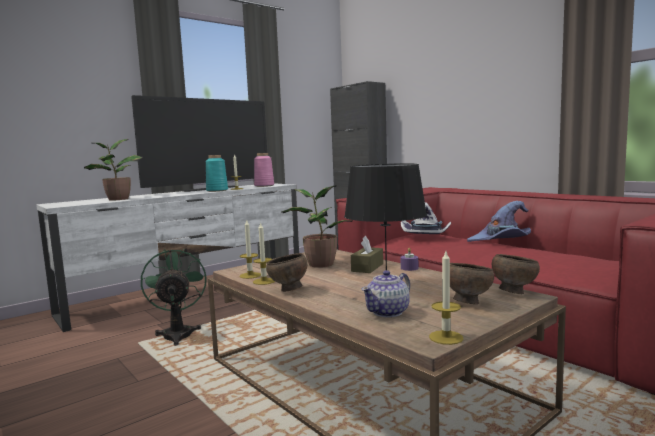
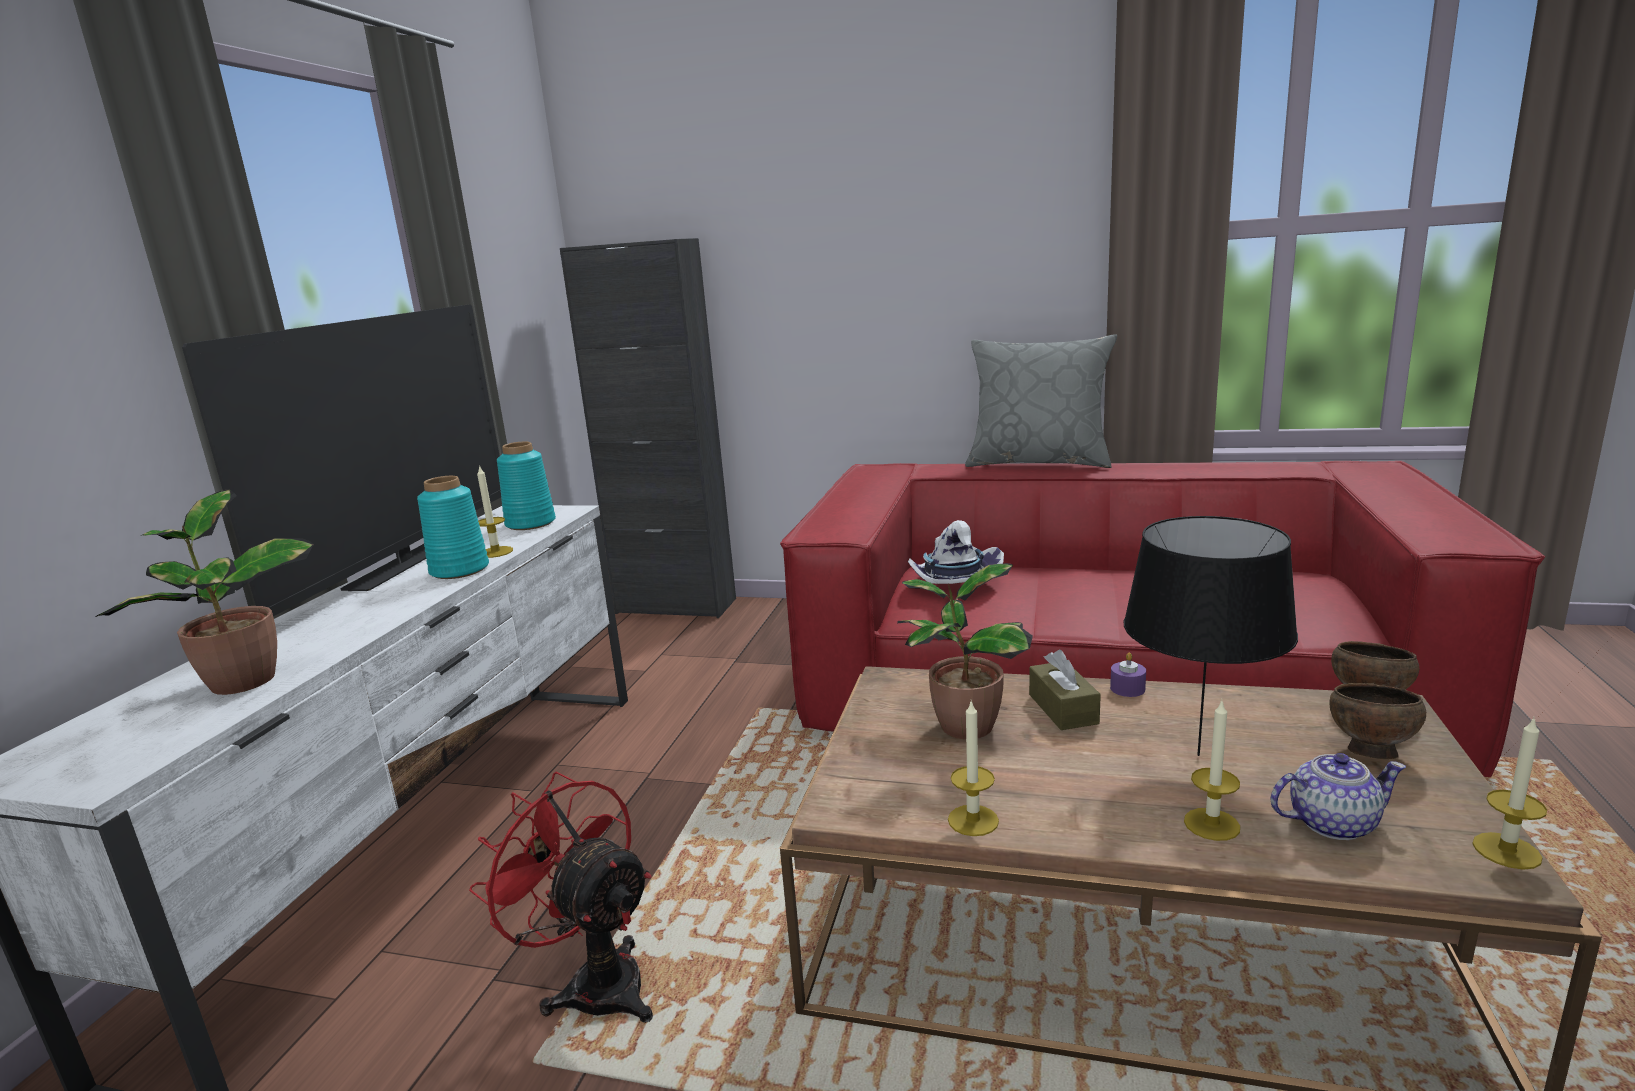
camera: 35 degrees left, 10 degrees up
green fan [141,249,207,346] -> red fan [469,771,653,1023]
candle [240,219,261,279] -> candle moved to [1184,701,1240,841]
pink vase [254,153,274,187] -> turquoise vase [497,442,556,530]
brown bowl [266,253,307,292] -> none
teapot [361,270,410,318] -> teapot turned 105 degrees counterclockwise [1270,753,1406,840]
purple hat [467,201,531,242] -> none
none -> grey pillow [965,334,1117,468]

